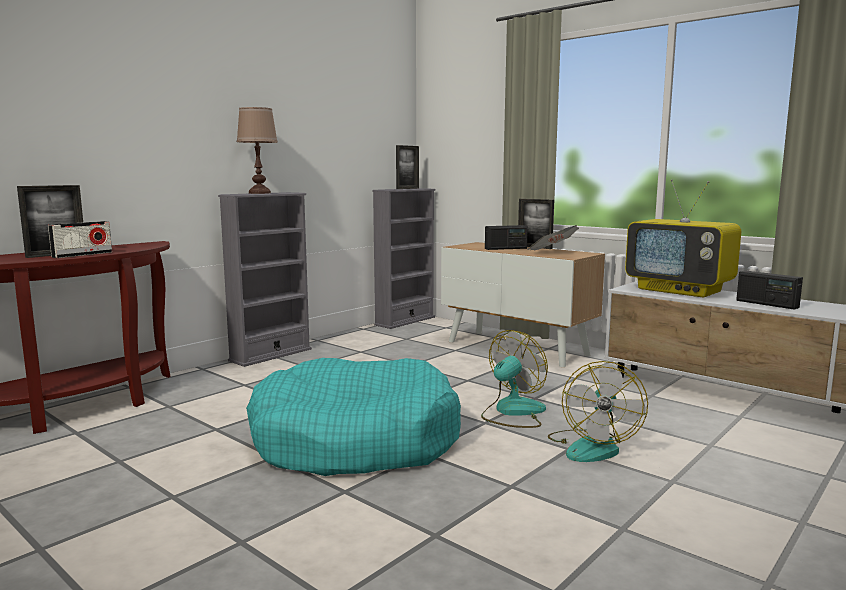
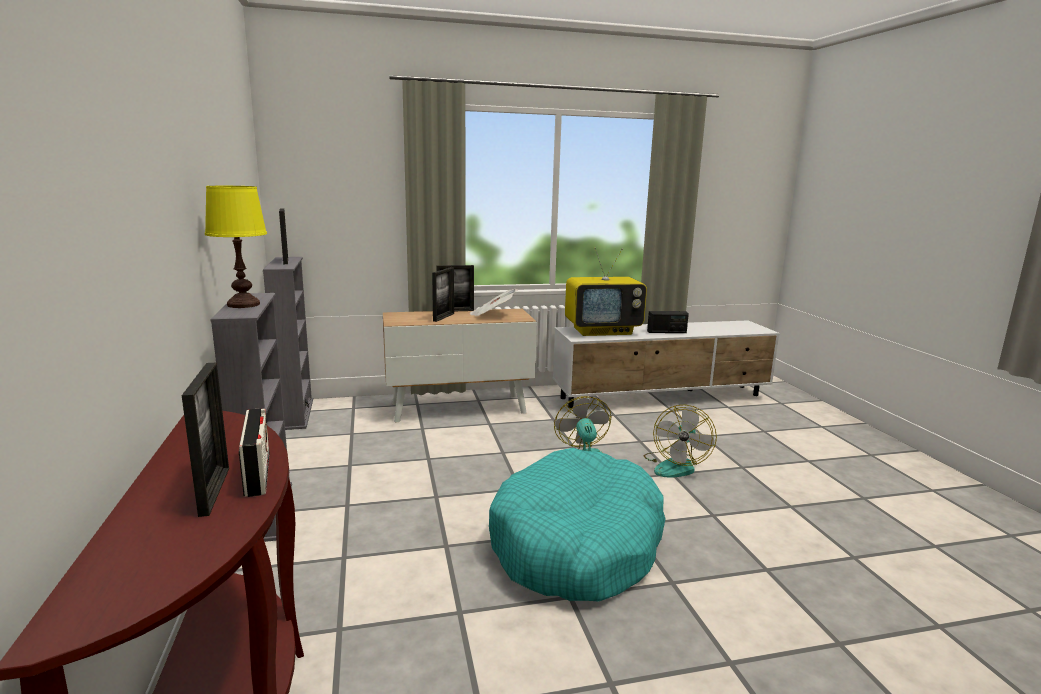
camera: 55 degrees left, 5 degrees up
brown table lamp [237,107,278,194] -> yellow table lamp [205,186,267,308]
radio [485,225,528,250] -> picture frame [432,267,454,322]
fan [548,361,648,462] -> fan turned 60 degrees clockwise [644,405,717,477]

